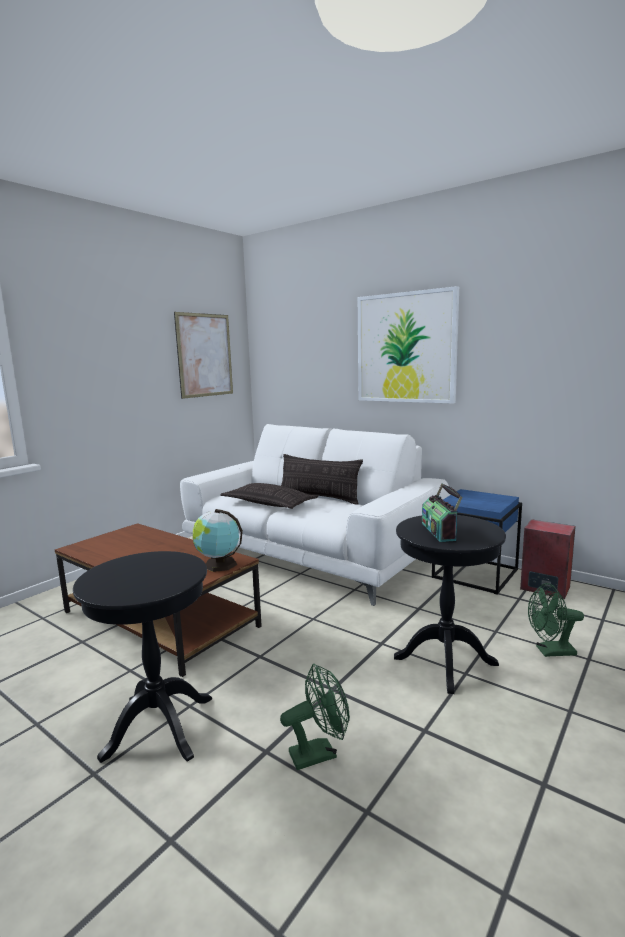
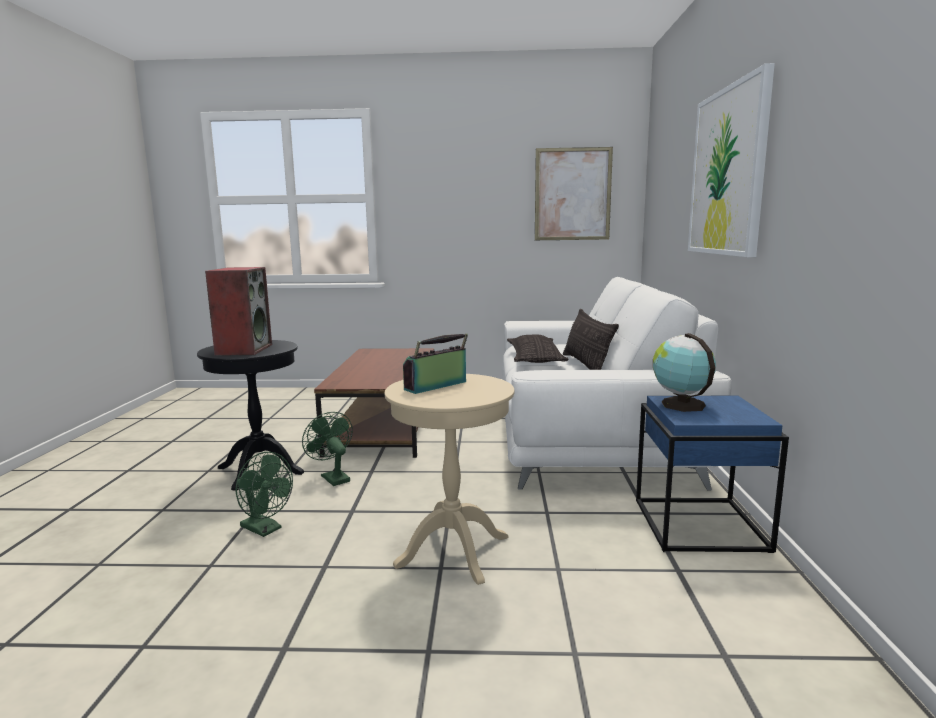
camera: 55 degrees right, 0 degrees up
globe [193,509,243,572] -> globe moved to [653,333,716,412]
black side table [394,515,506,694] -> beige side table [384,374,515,585]
speaker [520,519,576,599] -> speaker moved to [205,267,272,356]
green fan [528,583,584,657] -> green fan moved to [302,412,353,486]

